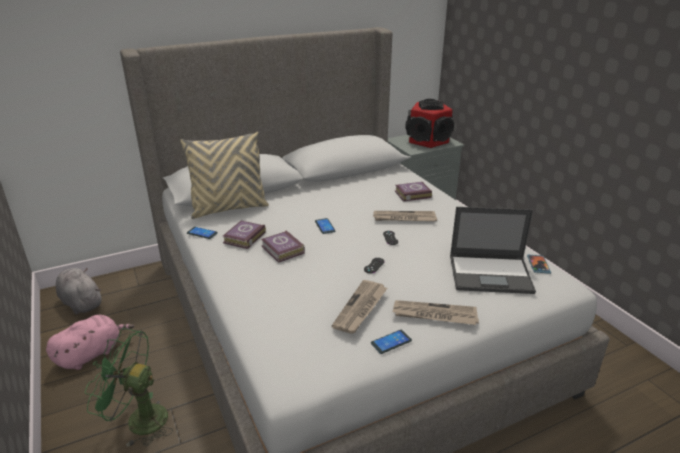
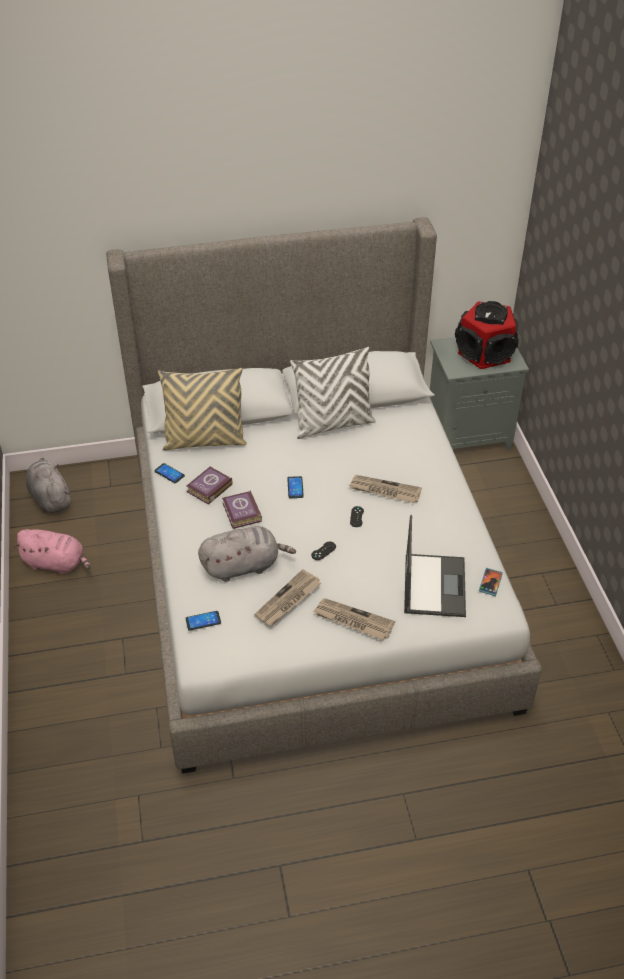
camera: 15 degrees right, 15 degrees up
pink plush toy [46,315,134,370] -> pink plush toy turned 45 degrees clockwise [14,529,90,574]
green fan [85,328,173,447] -> none
phone [371,330,412,354] -> phone moved to [185,611,221,630]
book [395,182,432,202] -> none
laptop [450,207,536,294] -> laptop turned 105 degrees counterclockwise [404,515,466,617]
none -> grey plush toy [198,526,296,582]
none -> white pillow [290,347,375,439]

